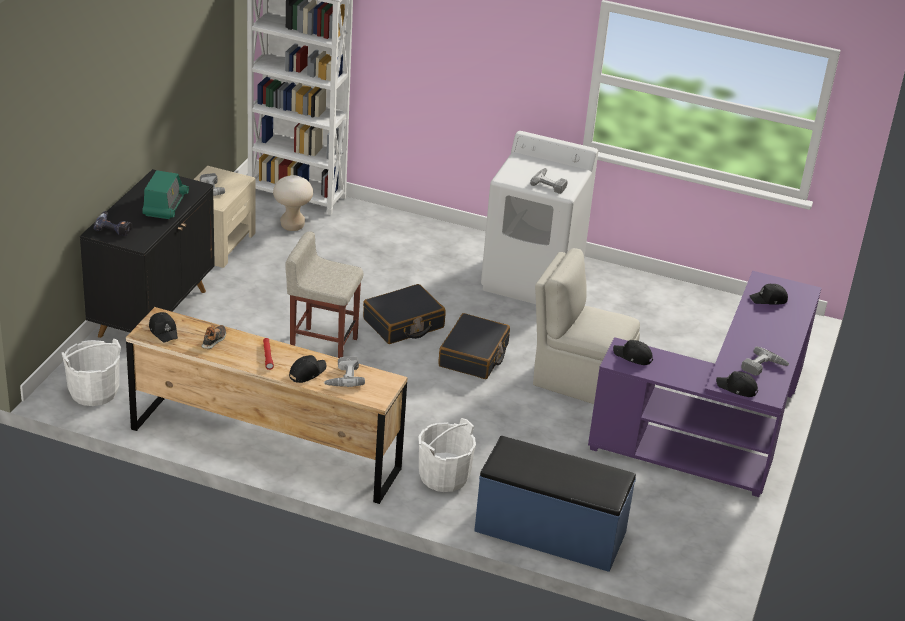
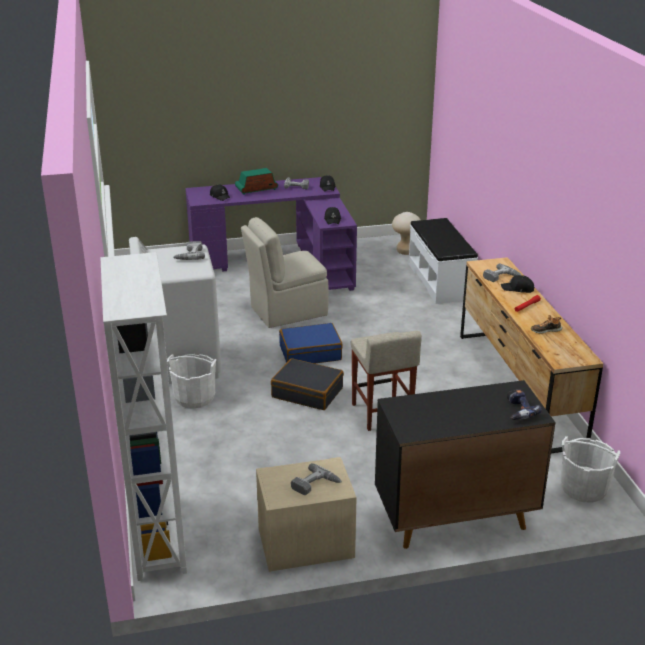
camera: 120 degrees left, 5 degrees down
radio [142,170,189,219] -> radio moved to [235,168,278,195]
black cap [149,312,178,342] -> none
beige stool [273,175,313,231] -> beige stool moved to [392,212,420,255]
white bucket [418,418,476,492] -> white bucket moved to [167,354,217,408]
black suitcase [438,313,510,379] -> blue suitcase [279,323,343,364]
blue bench [474,436,636,572] -> white bench [409,218,478,304]
beige chair [533,248,640,404] -> beige chair turned 75 degrees clockwise [241,217,329,328]

